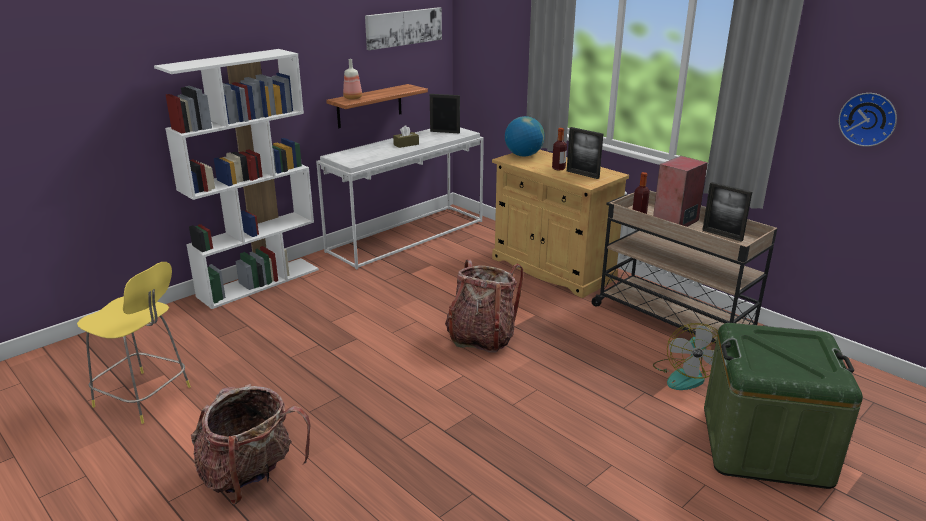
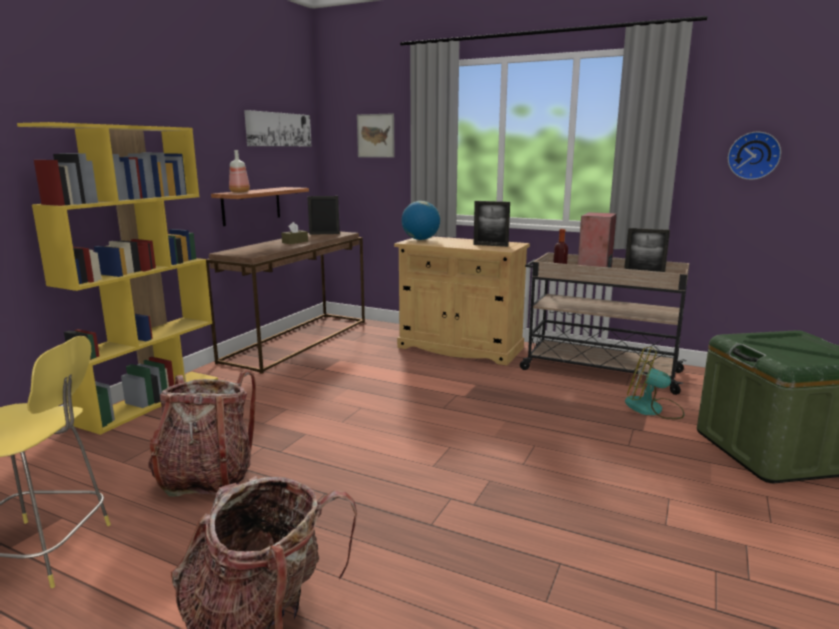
camera: 20 degrees left, 10 degrees down
white bookcase [154,49,319,309] -> yellow bookcase [17,122,218,435]
white console table [316,128,484,270] -> brown console table [206,232,365,374]
backpack [445,259,524,353] -> backpack moved to [148,370,256,496]
bottle [552,128,567,171] -> none
fan [653,323,718,390] -> fan turned 120 degrees clockwise [625,346,684,419]
none -> picture [357,113,395,158]

